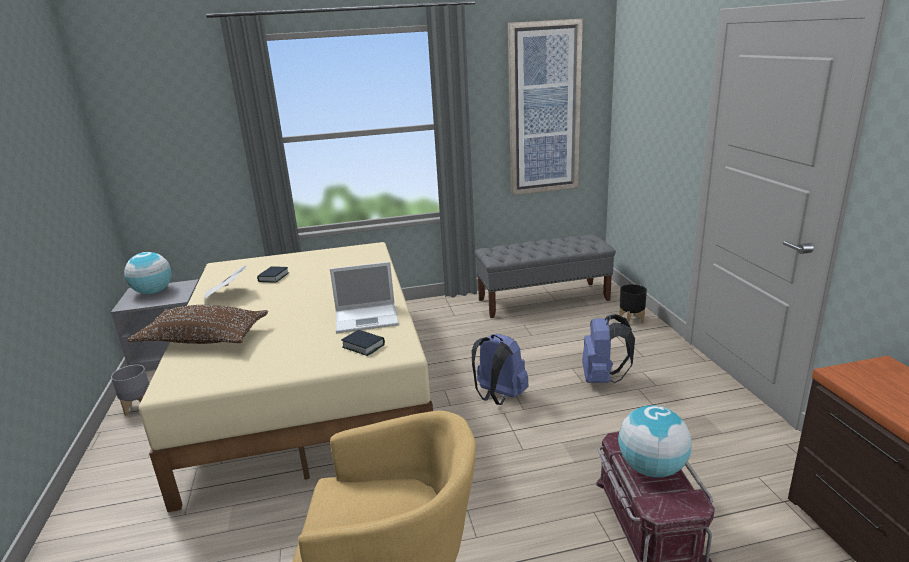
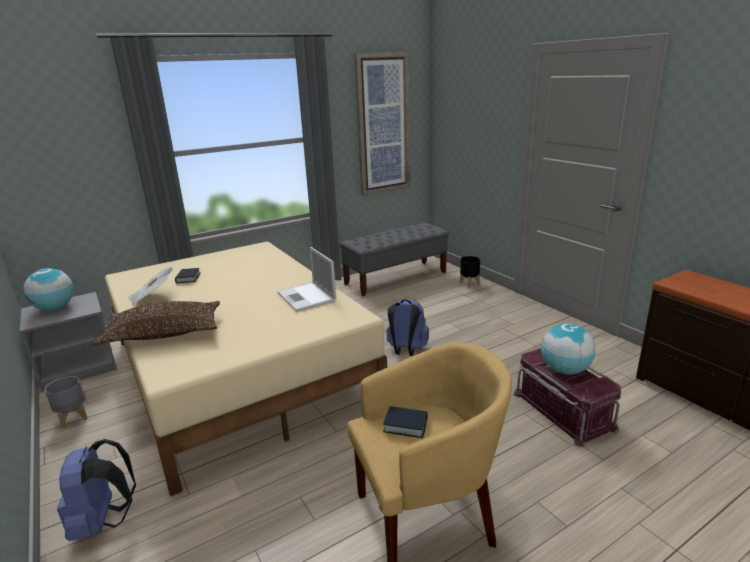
camera: 20 degrees left, 0 degrees up
laptop [330,262,399,333] -> laptop turned 90 degrees clockwise [277,247,336,312]
book [341,330,385,356] -> book moved to [383,406,428,438]
blue backpack [582,314,635,383] -> blue backpack moved to [57,439,136,541]

